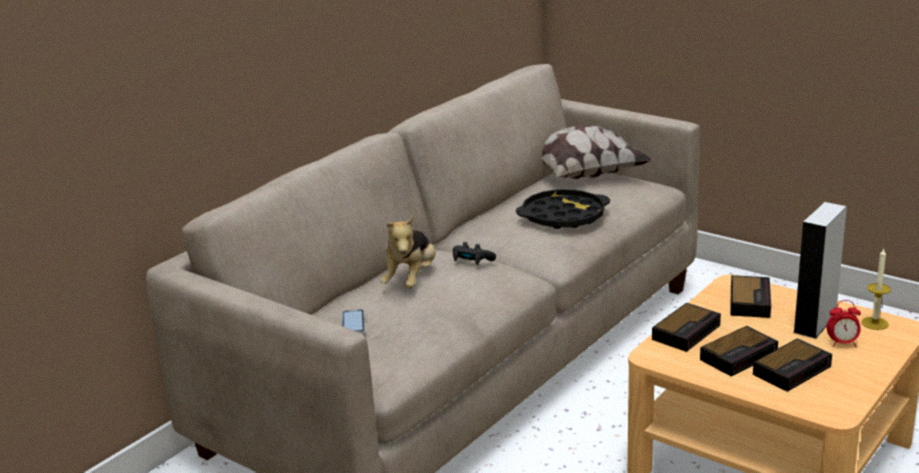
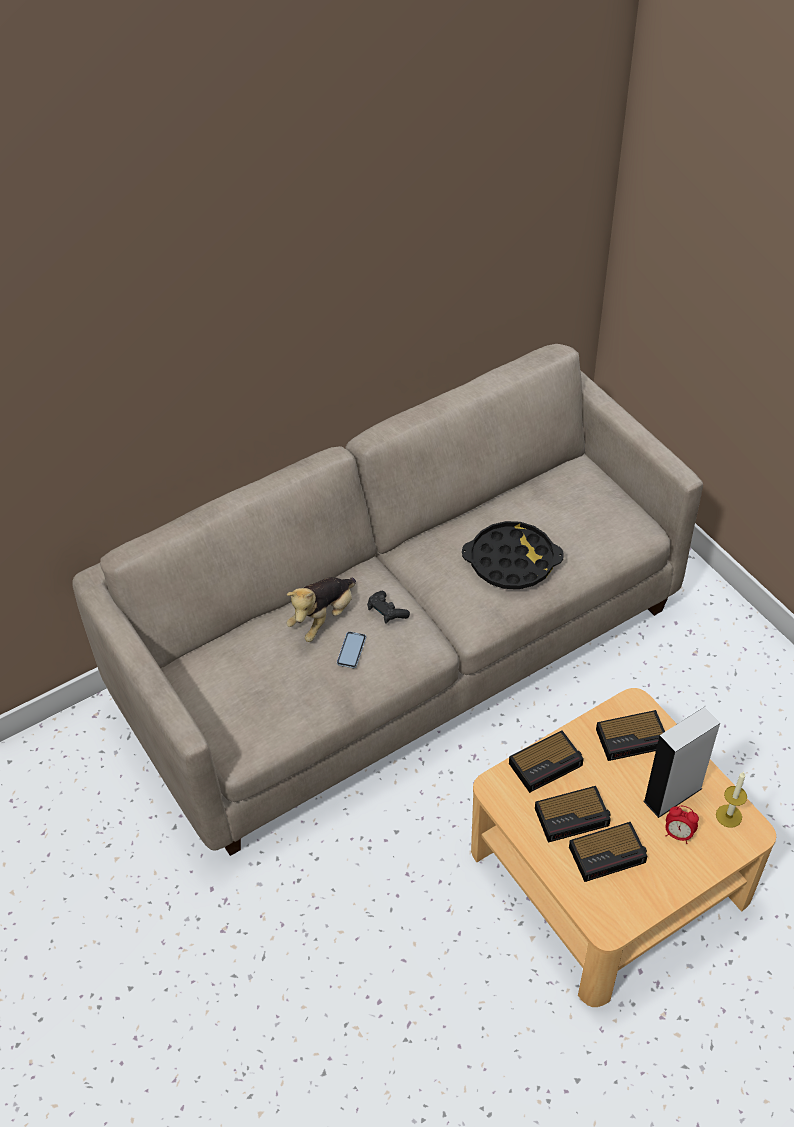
camera: 20 degrees right, 25 degrees up
phone [342,309,365,333] -> phone moved to [337,632,366,668]
pillow [541,126,652,179] -> none
alarm clock [730,275,771,318] -> alarm clock turned 45 degrees clockwise [596,710,665,761]

